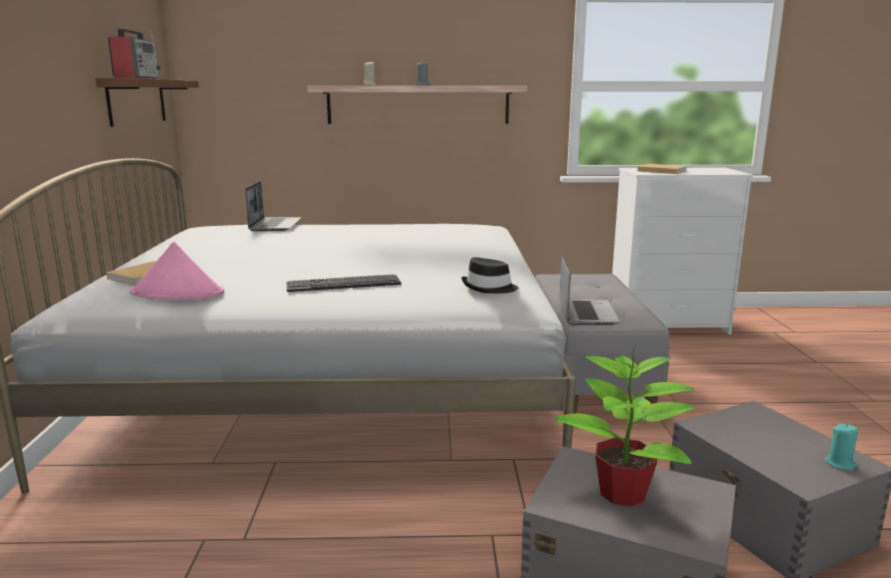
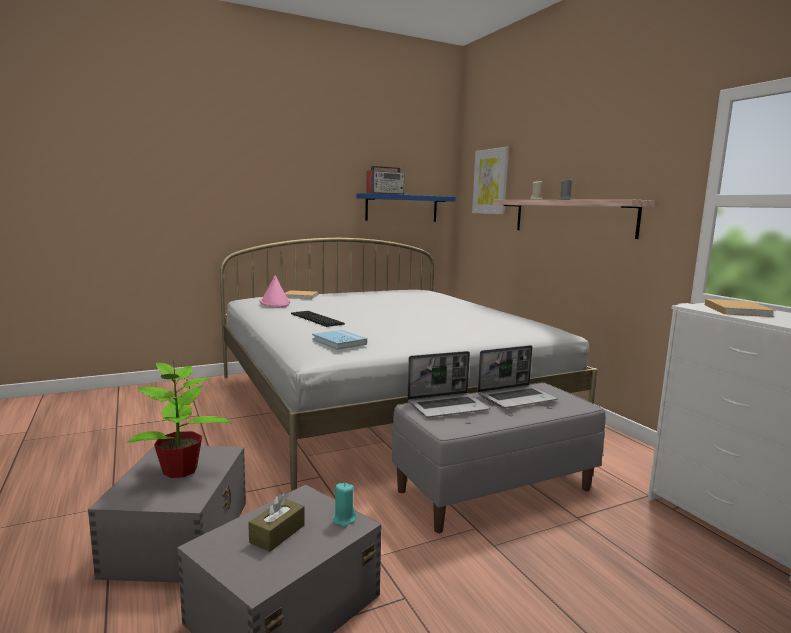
camera: 65 degrees right, 5 degrees down
brown shelf [96,78,199,127] -> blue shelf [356,193,456,222]
laptop [245,181,301,231] -> laptop moved to [477,345,558,408]
black hat [461,257,518,293] -> blue book [313,330,367,350]
turquoise candle [825,424,859,471] -> turquoise candle moved to [333,483,357,527]
none -> brown tissue box [248,493,305,552]
none -> picture [472,147,509,214]

